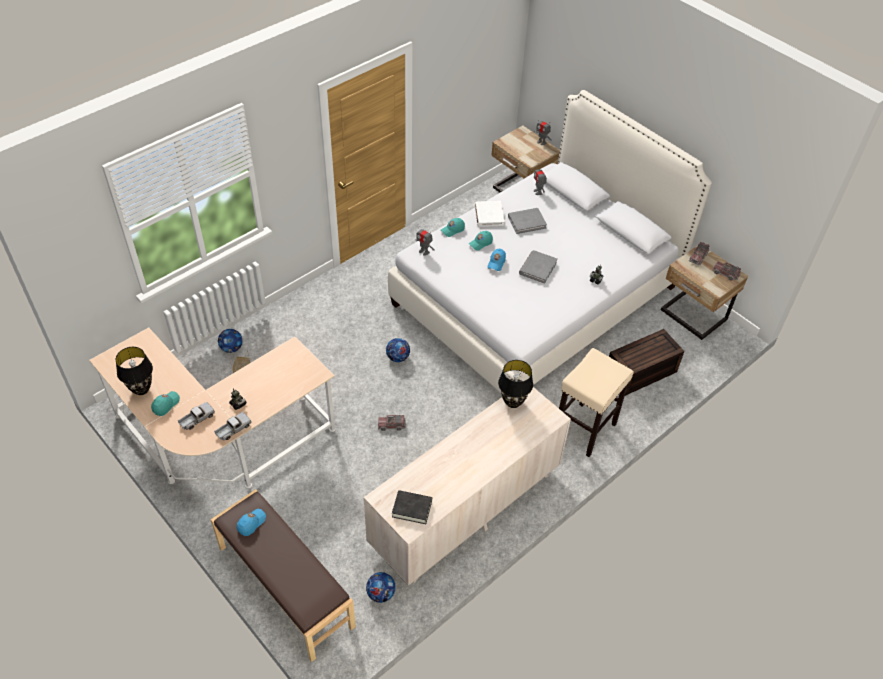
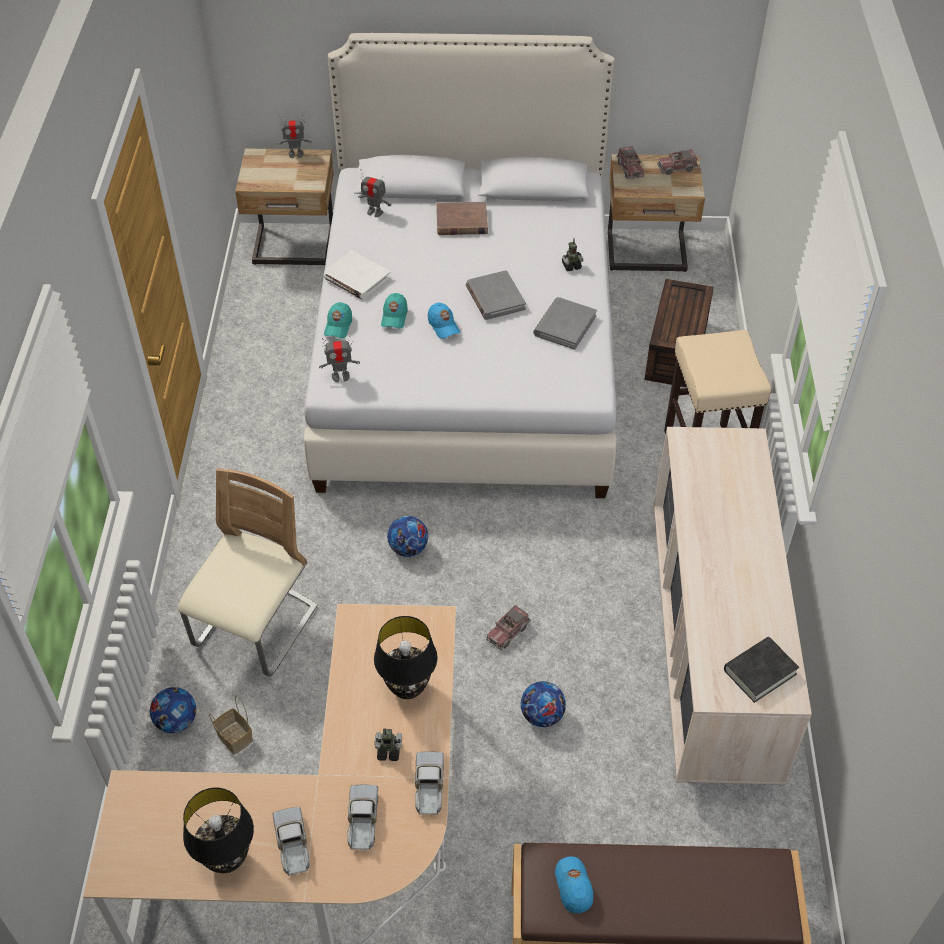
camera: 45 degrees left, 0 degrees up
turquoise cap [151,391,180,416] -> toy truck [272,807,310,876]
football [366,572,396,603] -> football moved to [521,681,566,727]
black table lamp [498,360,533,408] -> black table lamp moved to [374,616,438,699]
grey book [508,208,547,234] -> grey book moved to [533,297,597,350]
none -> beige chair [178,468,318,677]
none -> brown book [436,202,488,235]

